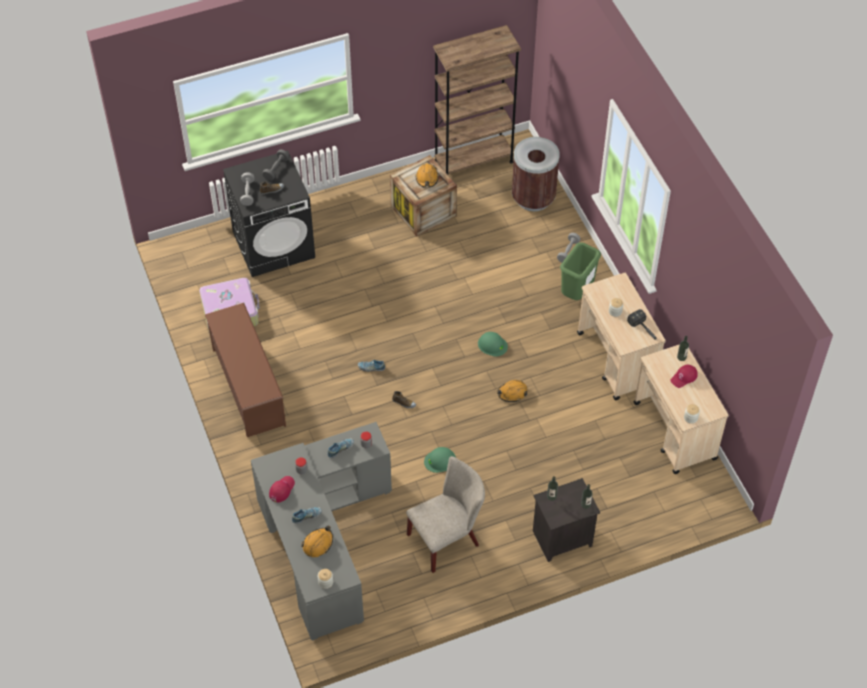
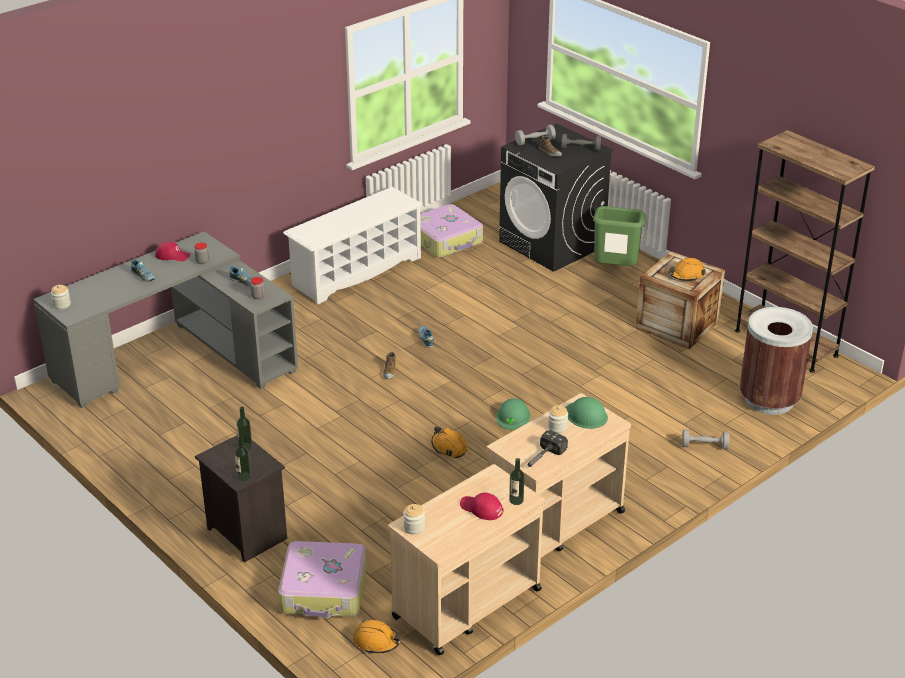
camera: 70 degrees right, 20 degrees down
brown shoe rack [205,303,286,437] -> white shoe rack [283,187,423,305]
orange hard hat [301,525,333,557] -> orange hard hat moved to [353,619,402,653]
beige chair [406,456,485,573] -> none
green hard hat [424,447,456,473] -> green hard hat moved to [565,397,608,429]
green trash can [560,242,601,300] -> green trash can moved to [593,206,645,266]
none -> suitcase [278,541,366,618]

